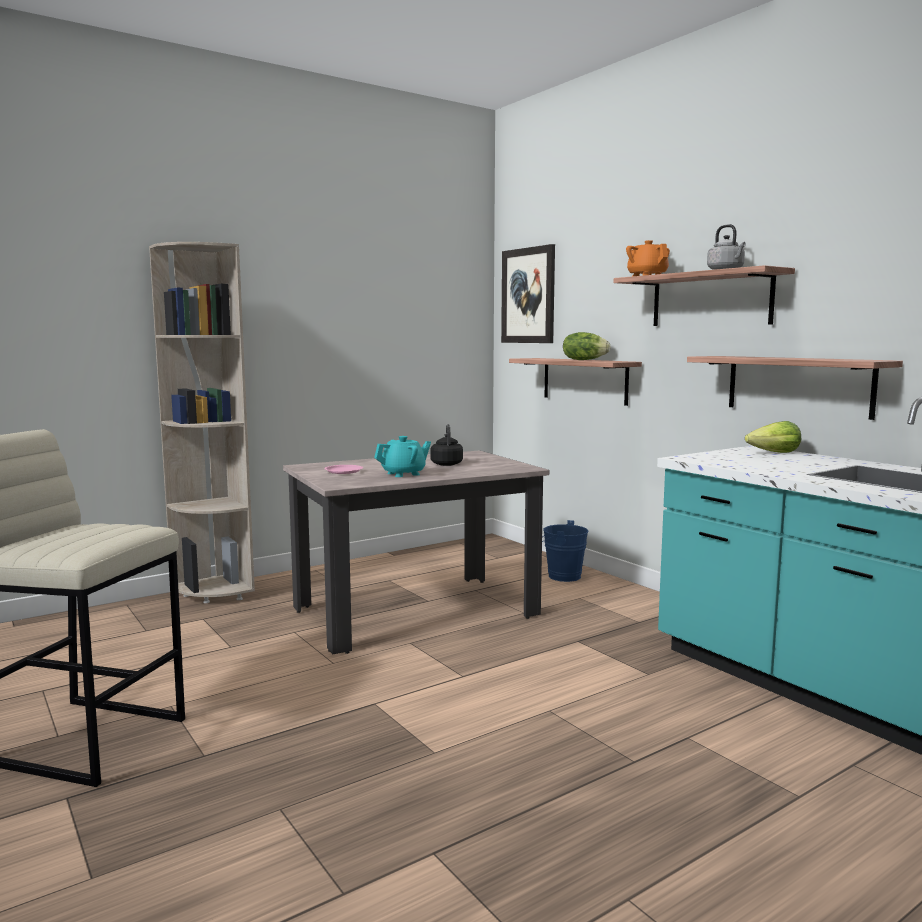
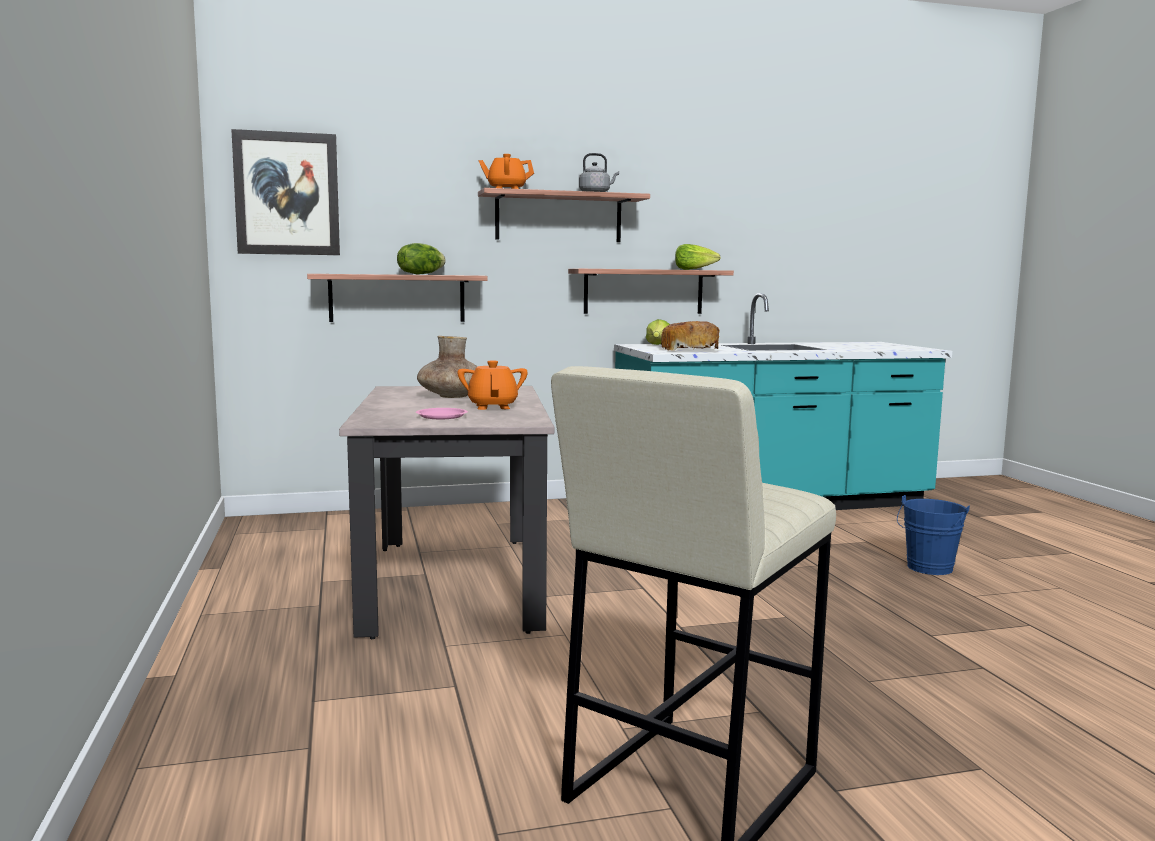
camera: 70 degrees left, 0 degrees up
beige bookcase [149,242,255,603] -> none
turquoise teapot [374,436,431,477] -> orange teapot [457,360,528,410]
black kettle [430,424,463,466] -> brown vase [417,336,478,398]
blue bucket [542,520,588,582] -> blue bucket moved to [897,495,970,575]
none -> bread [661,321,720,351]
none -> lettuce [675,244,721,270]

